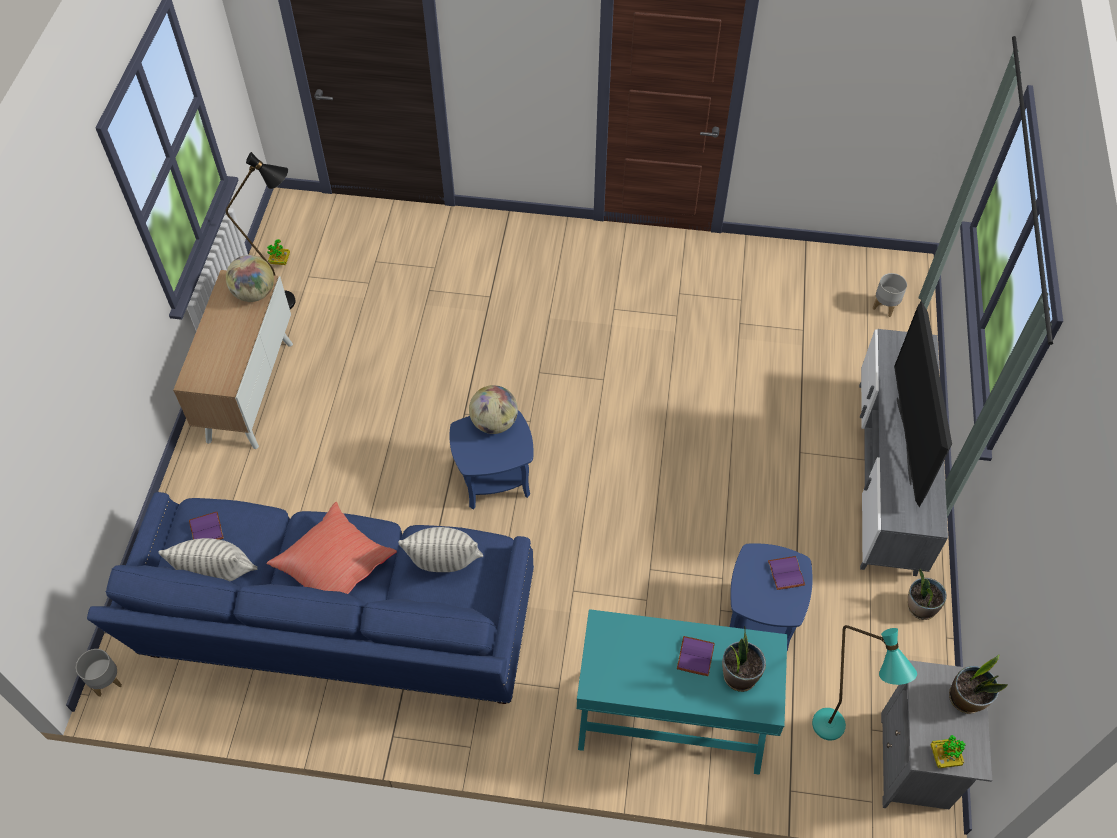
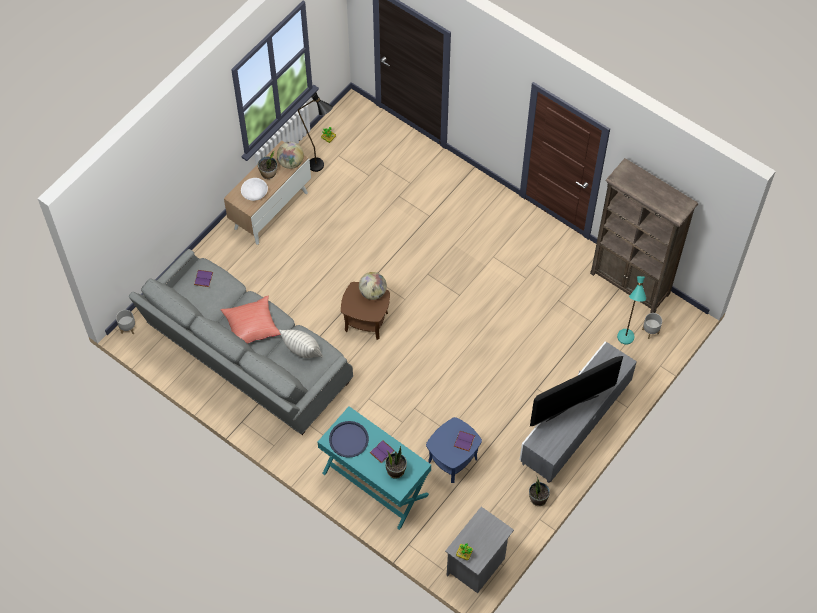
camera: 30 degrees right, 5 degrees up
blue sofa [87,492,534,704] -> grey sofa [129,249,354,435]
pillow [158,538,258,581] -> none
blue side table [450,410,533,509] -> brown side table [341,282,390,340]
turquoise floor lamp [812,625,917,740] -> turquoise floor lamp moved to [617,276,646,345]
television [894,301,952,507] -> television turned 150 degrees counterclockwise [530,356,623,426]
potted plant [949,655,1008,714] -> potted plant moved to [258,151,277,179]
none -> white bowl [241,178,268,201]
none -> blue tray [329,421,369,458]
none -> brown bookcase [590,158,698,313]

